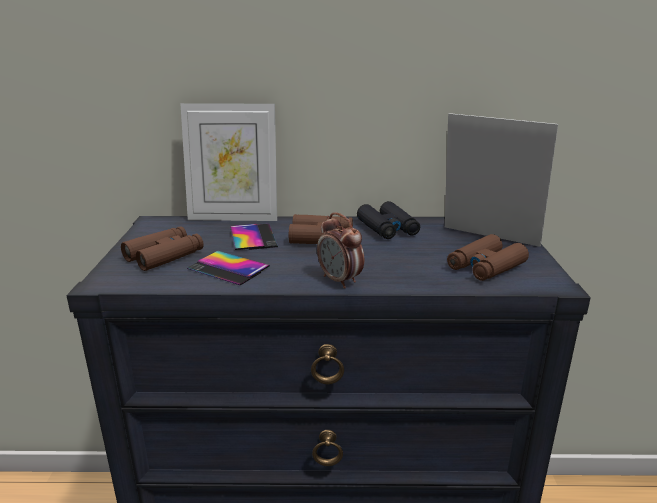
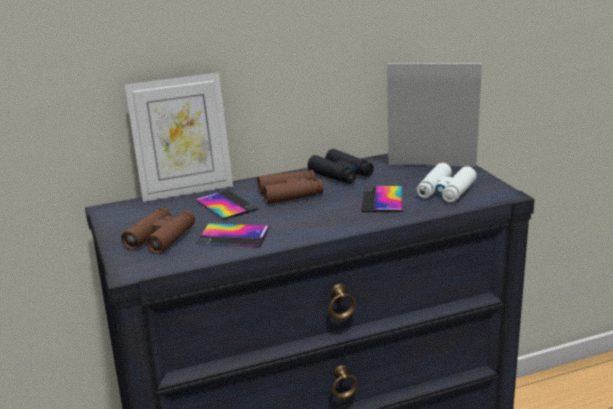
camera: 20 degrees left, 0 degrees up
alarm clock [317,212,364,289] -> none
brown binoculars [447,234,529,281] -> white binoculars [416,163,477,203]
none -> phone [361,186,403,212]

